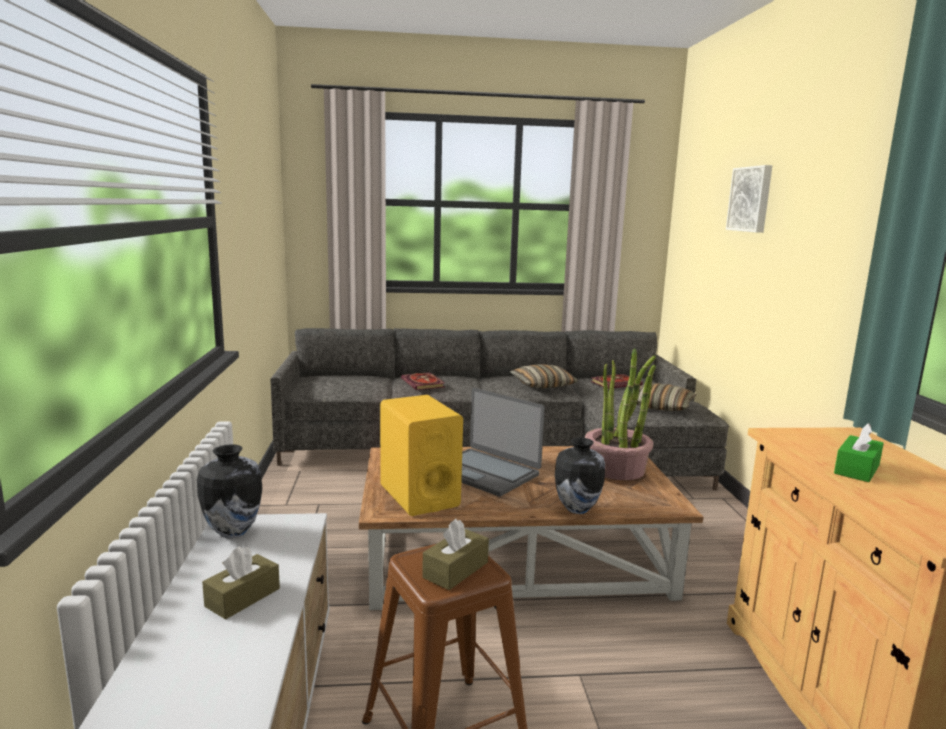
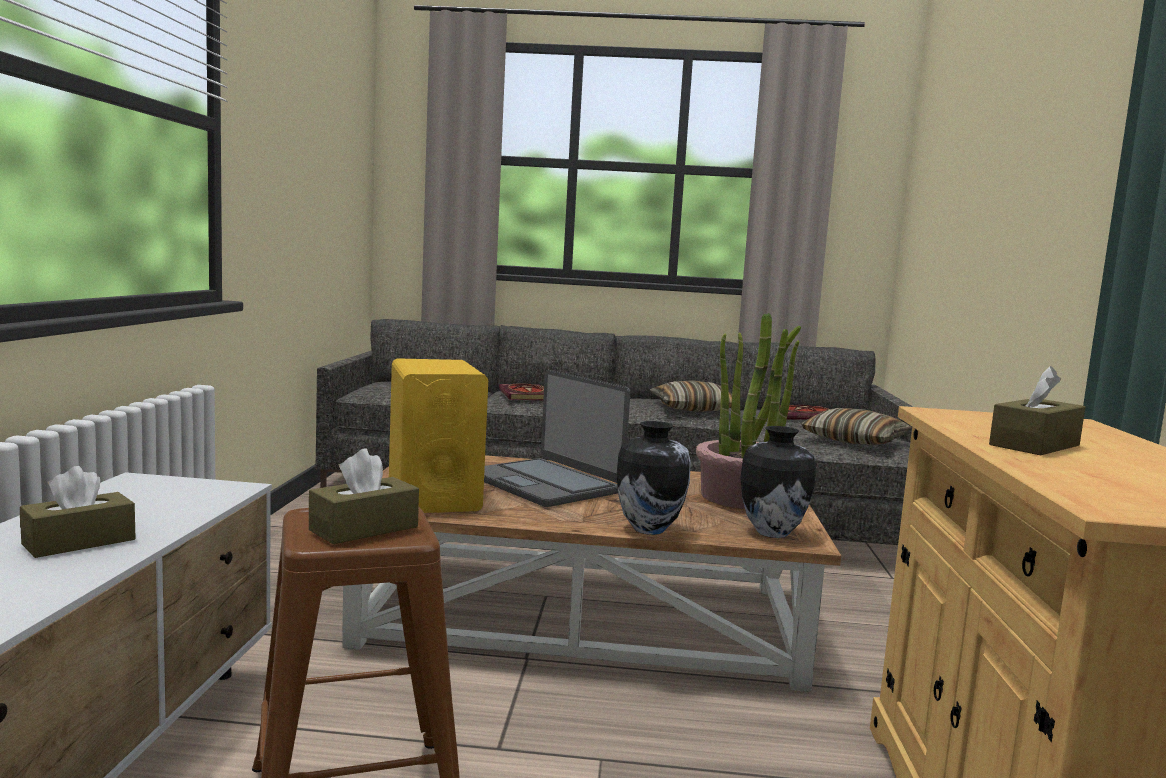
camera: 10 degrees right, 5 degrees down
vase [197,444,262,538] -> vase moved to [740,426,816,538]
picture [726,165,772,233] -> none
green tissue box [834,423,884,482] -> brown tissue box [989,366,1085,456]

